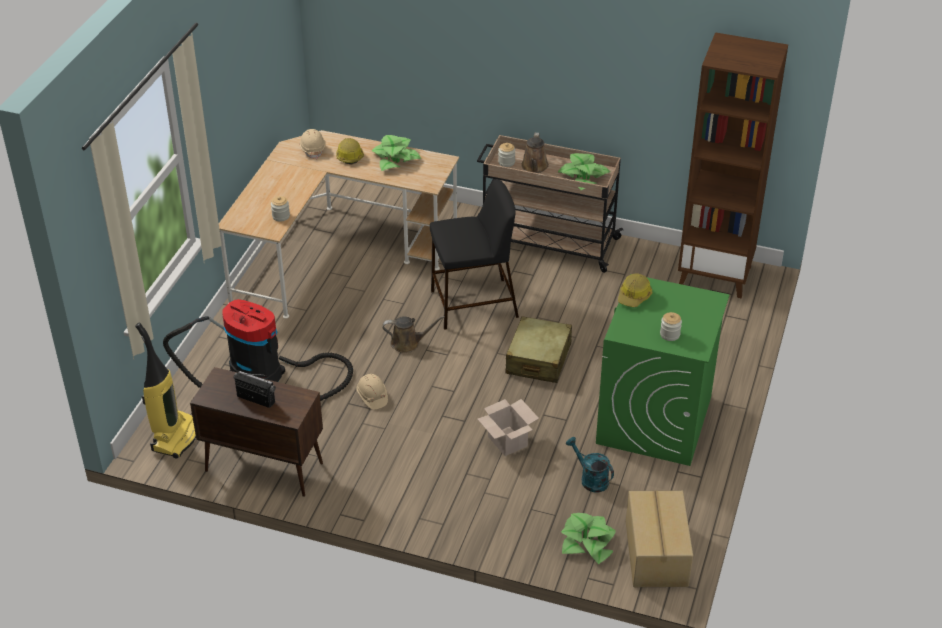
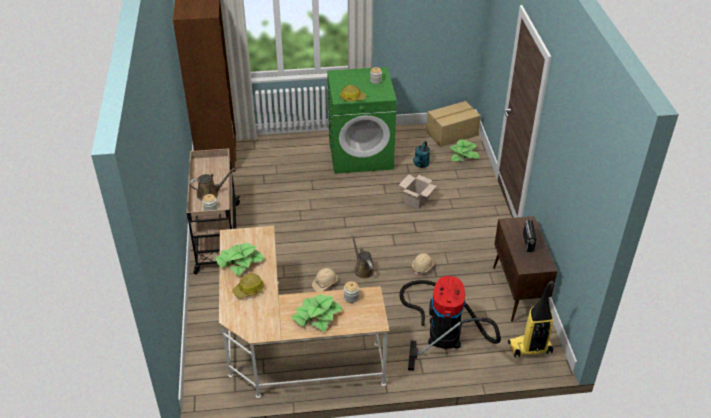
camera: 115 degrees left, 0 degrees up
beige hard hat [299,129,326,159] -> beige hard hat moved to [312,268,337,292]
black stool [430,179,519,330] -> none
beige suitcase [506,316,572,383] -> none
potted plant [558,153,610,190] -> potted plant moved to [291,294,343,332]

